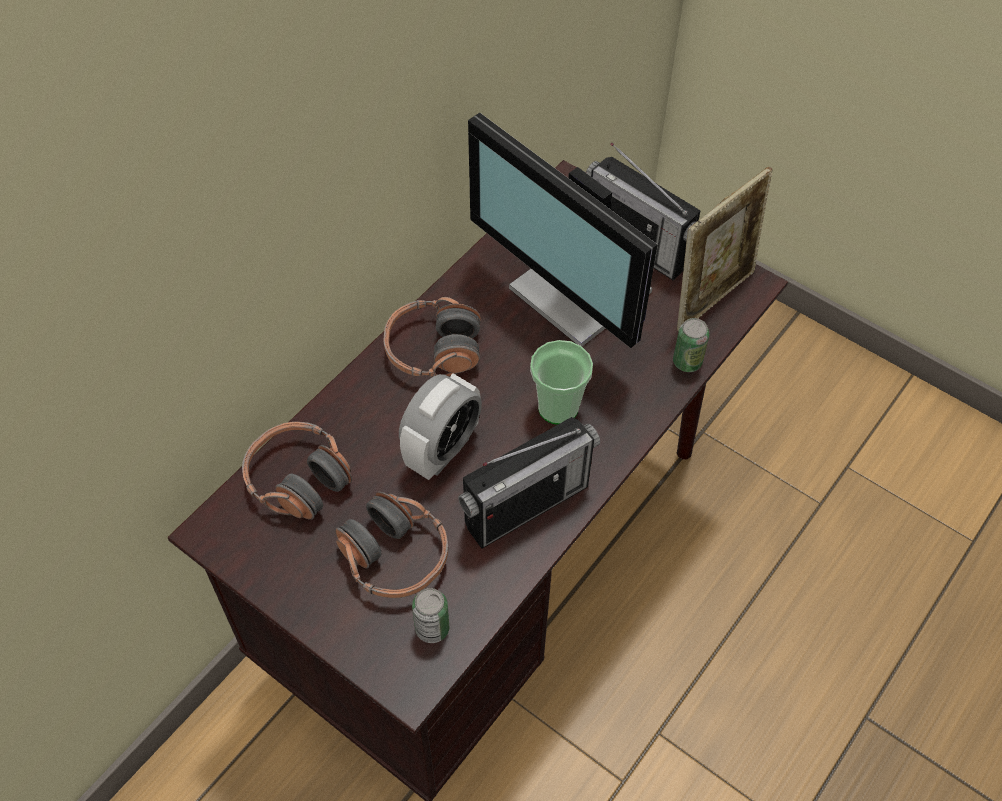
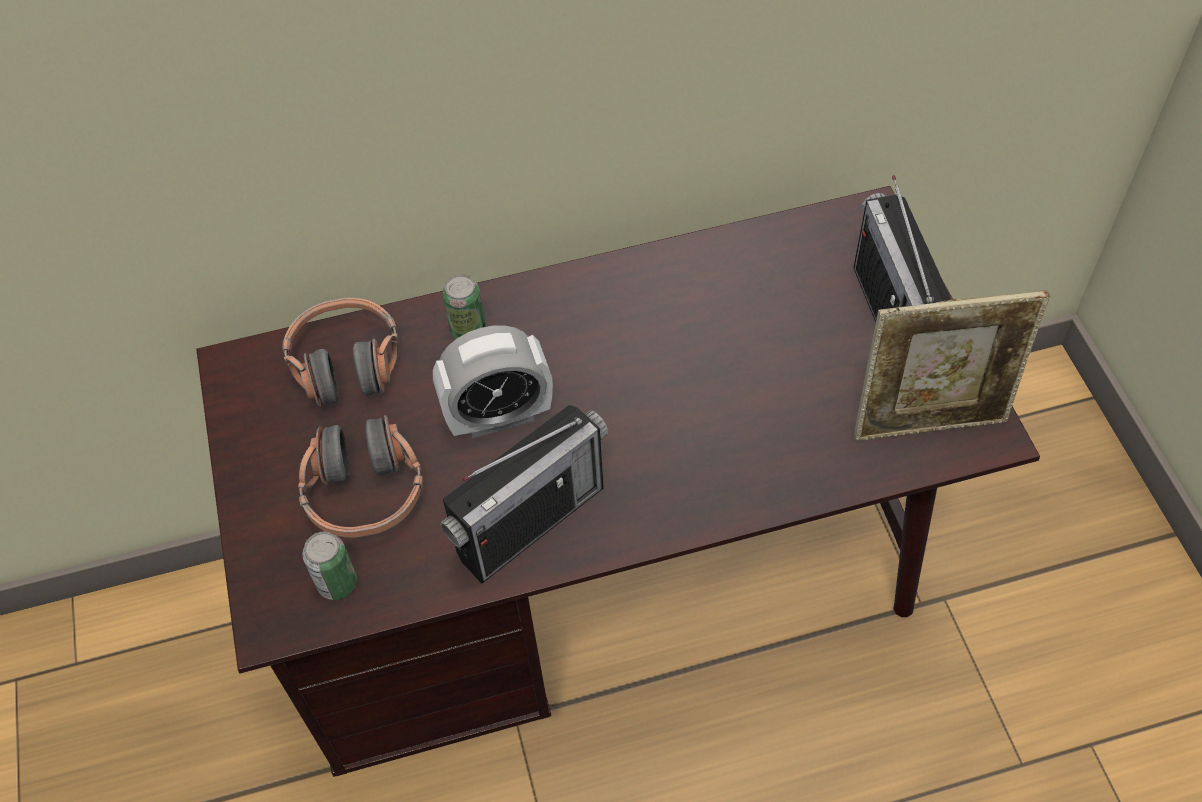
camera: 40 degrees right, 0 degrees up
headphones [383,297,481,377] -> none
radio [458,417,600,549] -> radio turned 45 degrees counterclockwise [440,405,608,583]
monitor [468,113,658,348] -> none
cup [530,340,593,425] -> none
can [673,318,709,372] -> can moved to [442,274,486,339]

